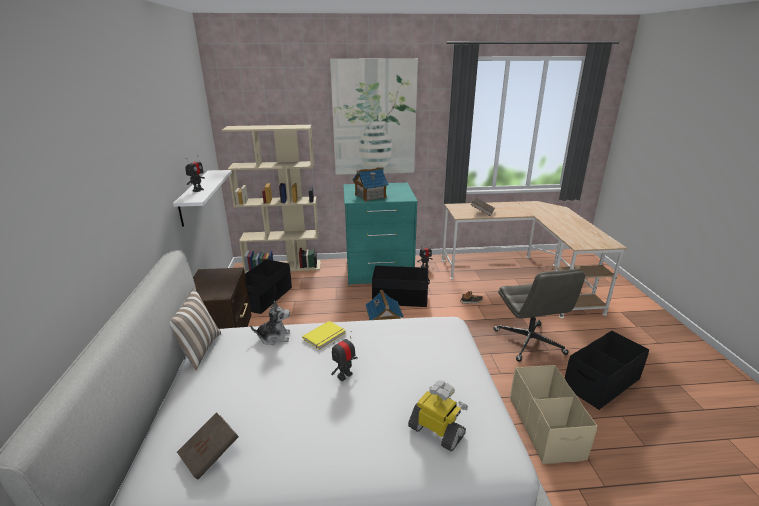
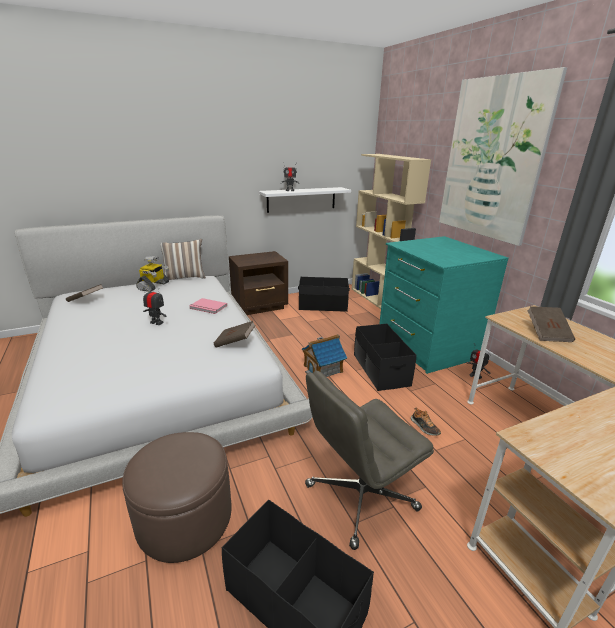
camera: 70 degrees right, 0 degrees up
plush toy [250,300,290,345] -> none
yellow book [302,321,346,350] -> pink book [189,298,227,314]
toy house [353,167,388,202] -> none
toy robot [408,380,468,452] -> toy robot moved to [136,256,169,292]
beige storage box [510,365,597,464] -> brown ottoman [122,432,232,563]
none -> brown book [214,321,256,348]

